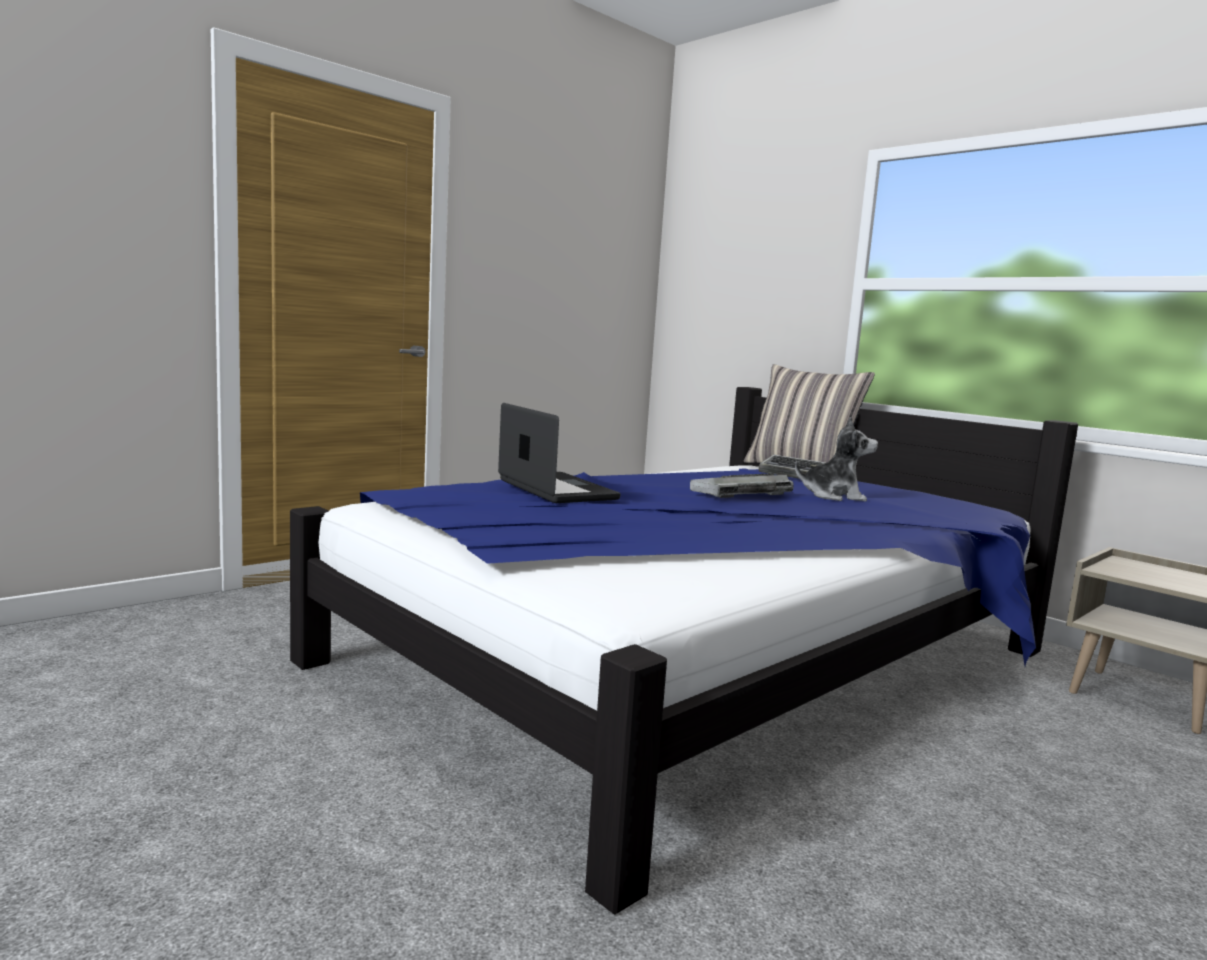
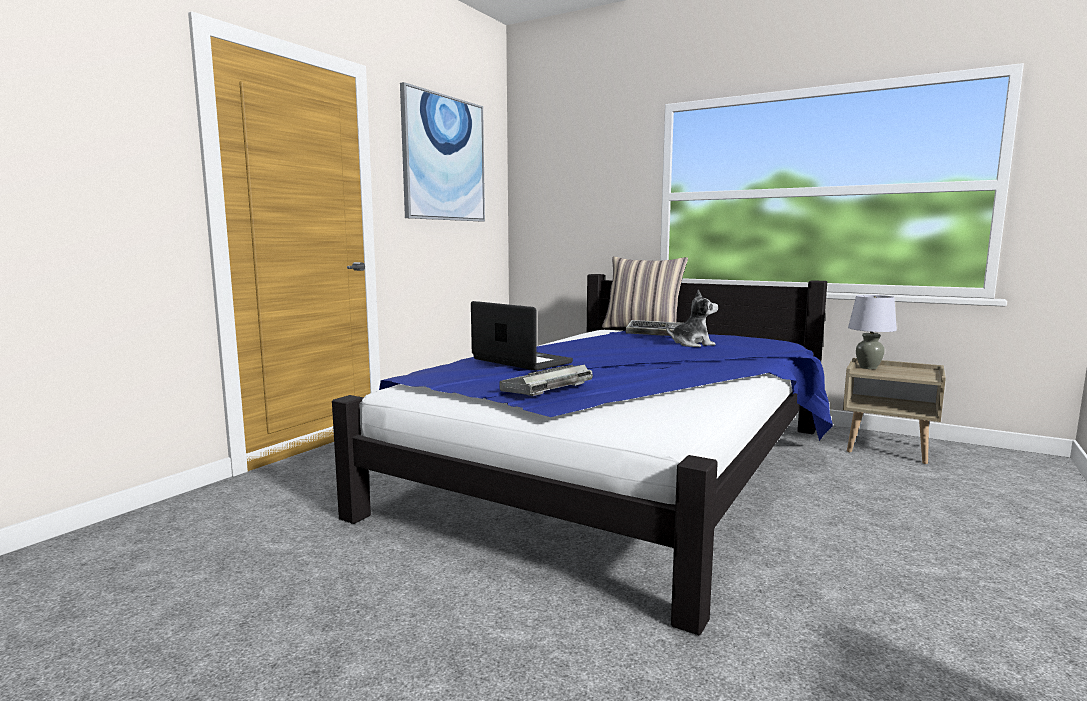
camera: 15 degrees left, 0 degrees up
keyboard [690,473,794,498] -> keyboard moved to [499,365,593,396]
none -> picture [400,82,485,221]
none -> grey table lamp [848,295,897,369]

